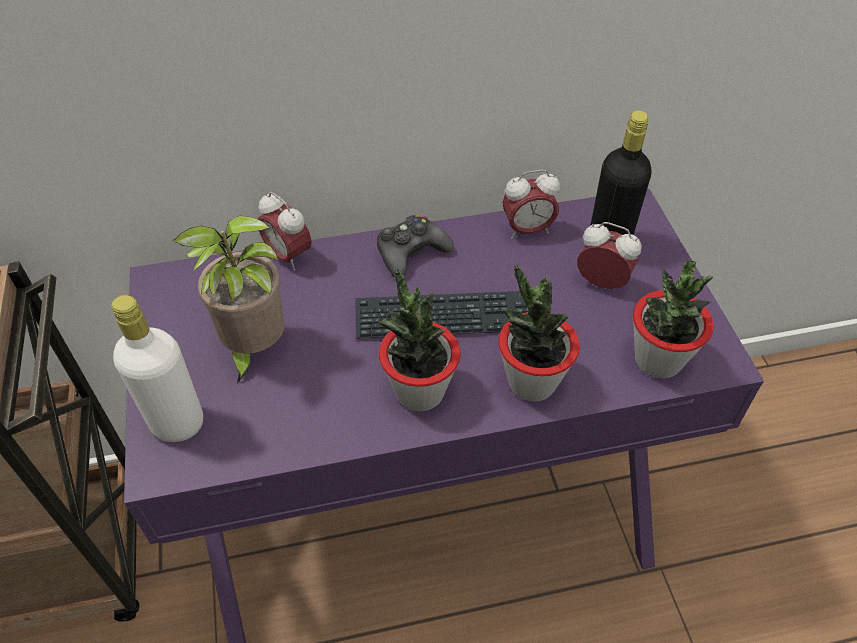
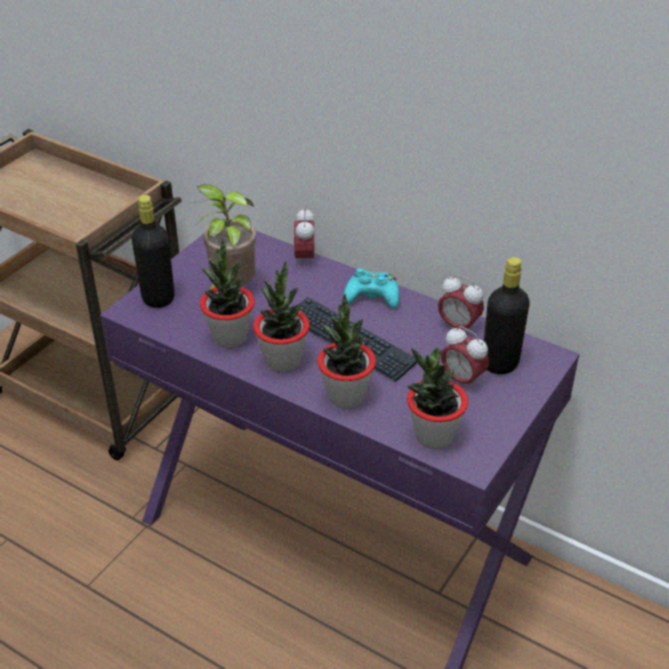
camera: 45 degrees right, 10 degrees down
white bottle [111,295,203,442] -> black bottle [132,195,175,308]
black game controller [377,215,454,277] -> turquoise game controller [343,268,399,308]
alarm clock [577,222,642,289] -> alarm clock turned 150 degrees clockwise [441,326,489,391]
none -> potted plant [200,238,255,348]

